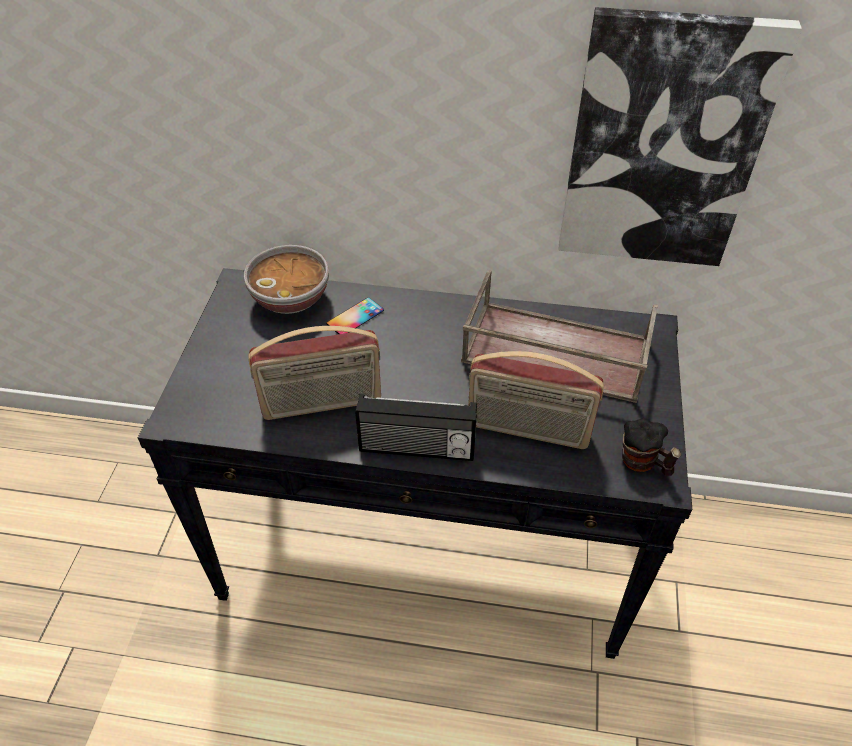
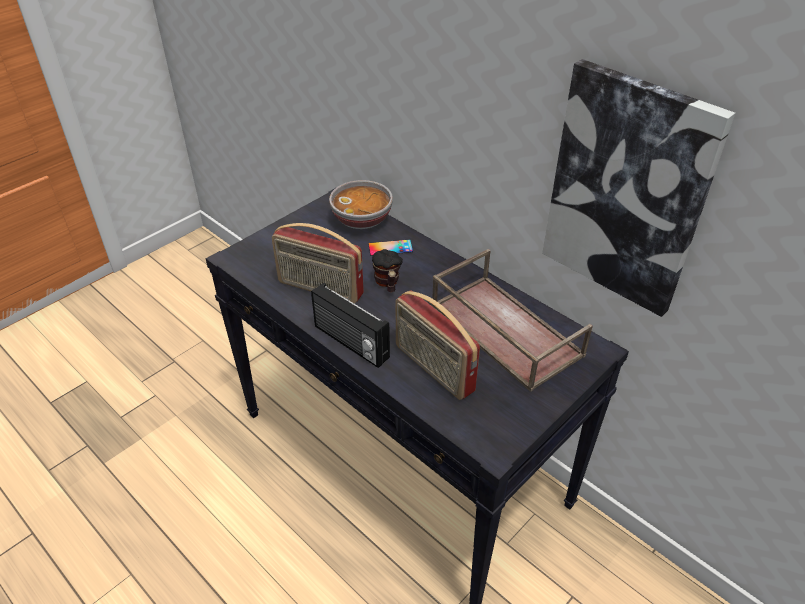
camera: 35 degrees right, 5 degrees down
mug [622,418,681,476] -> mug moved to [372,249,403,292]

